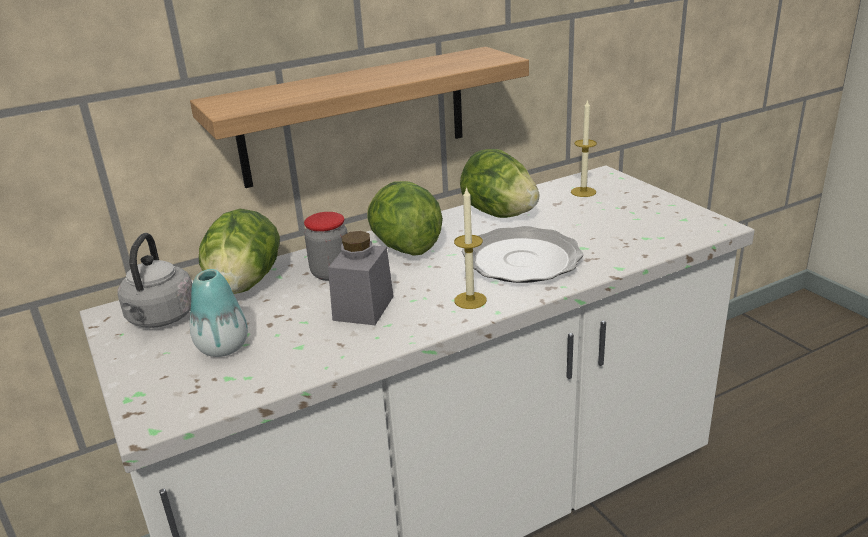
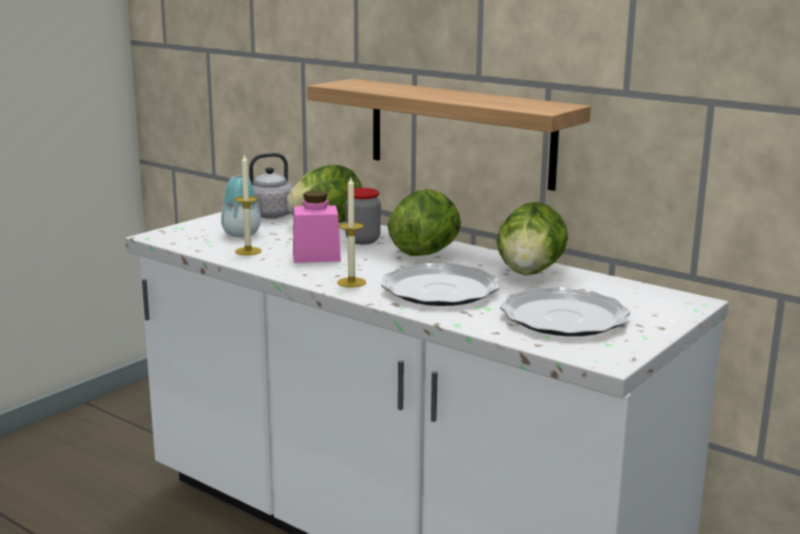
camera: 65 degrees right, 10 degrees down
grey jar [328,231,394,325] -> pink jar [293,191,341,263]
candle [571,99,597,197] -> candle moved to [235,153,262,256]
none -> plate [500,287,631,336]

